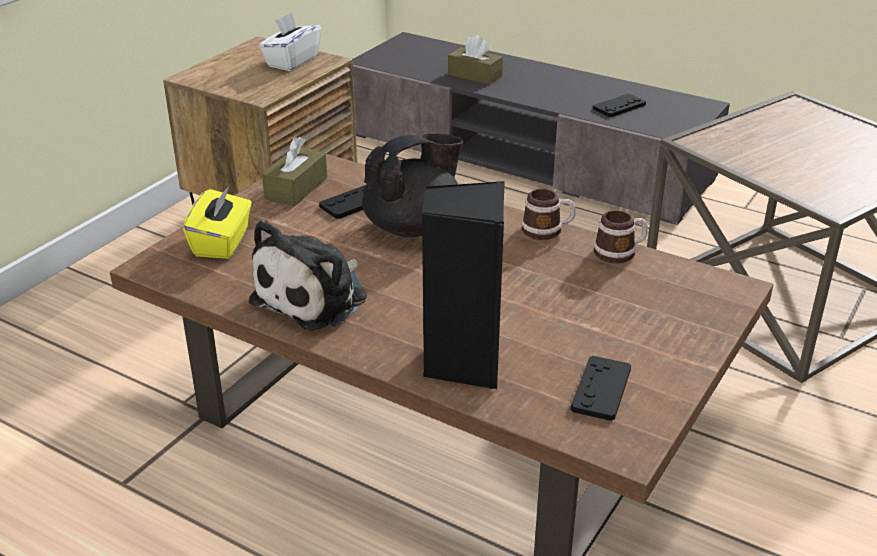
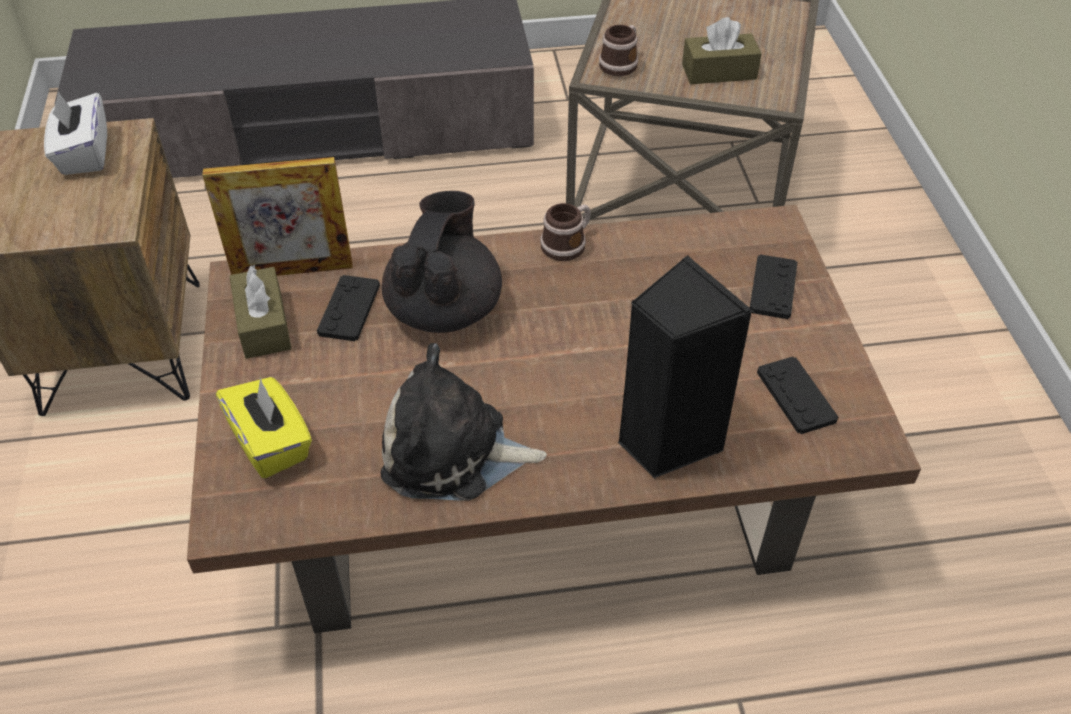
camera: 40 degrees left, 15 degrees up
plush toy [249,220,367,331] -> plush toy turned 105 degrees clockwise [380,343,547,501]
brown tissue box [448,35,503,85] -> brown tissue box moved to [682,17,762,84]
black game controller [593,94,646,117] -> black game controller moved to [750,254,797,319]
mug [594,210,648,263] -> mug moved to [599,25,638,76]
none -> picture frame [203,157,353,276]

